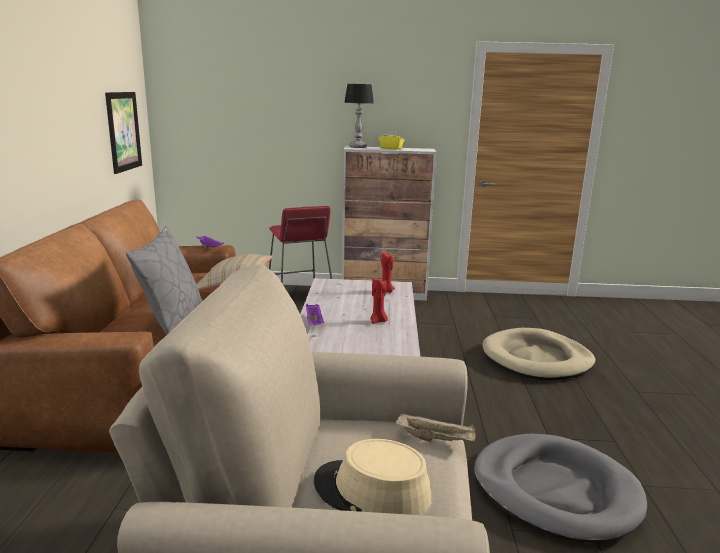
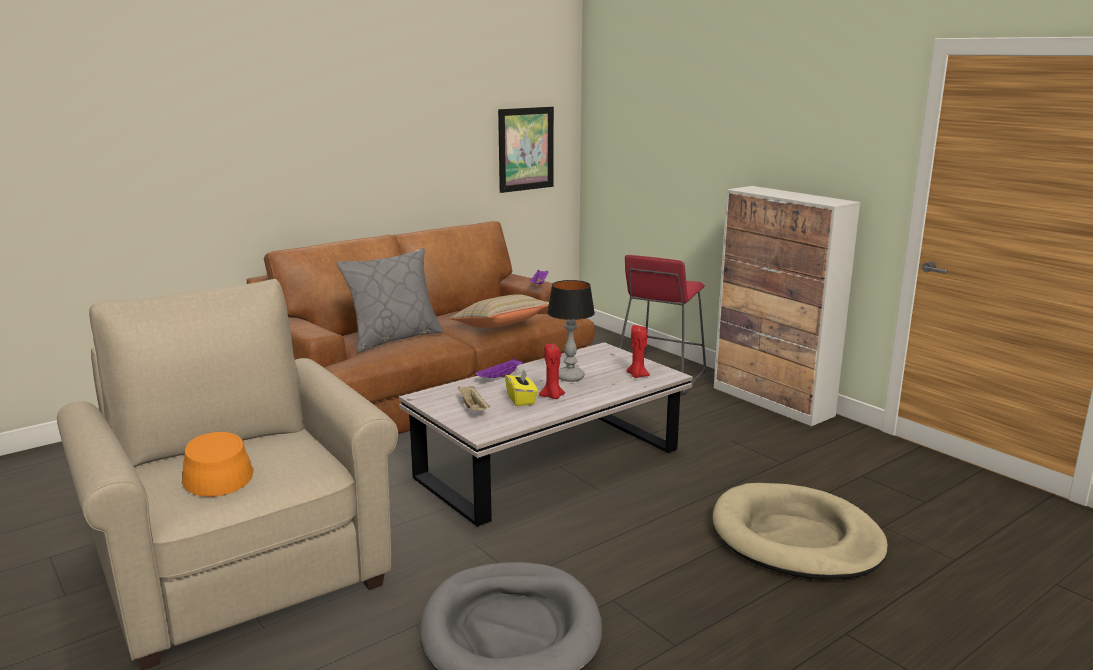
camera: 50 degrees right, 0 degrees up
beige hat [314,439,432,515] -> orange hat [181,432,253,497]
table lamp [344,84,374,148] -> table lamp moved to [547,280,595,382]
yellow tissue box [378,130,404,150] -> yellow tissue box moved to [505,369,538,406]
beige tray [396,412,476,442] -> beige tray moved to [458,386,490,411]

